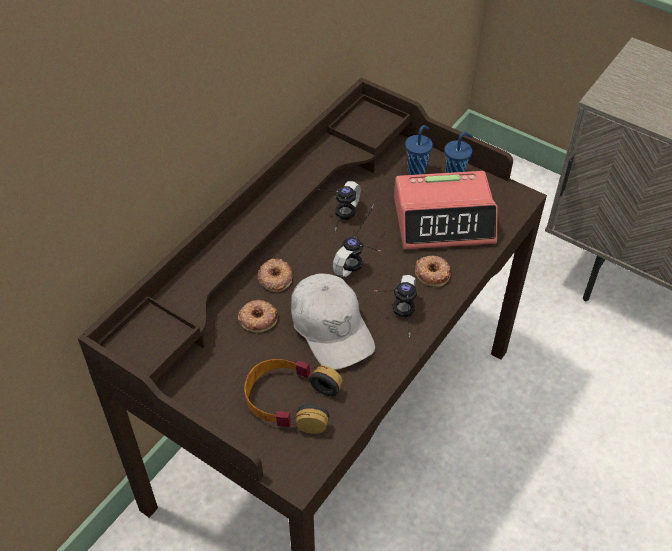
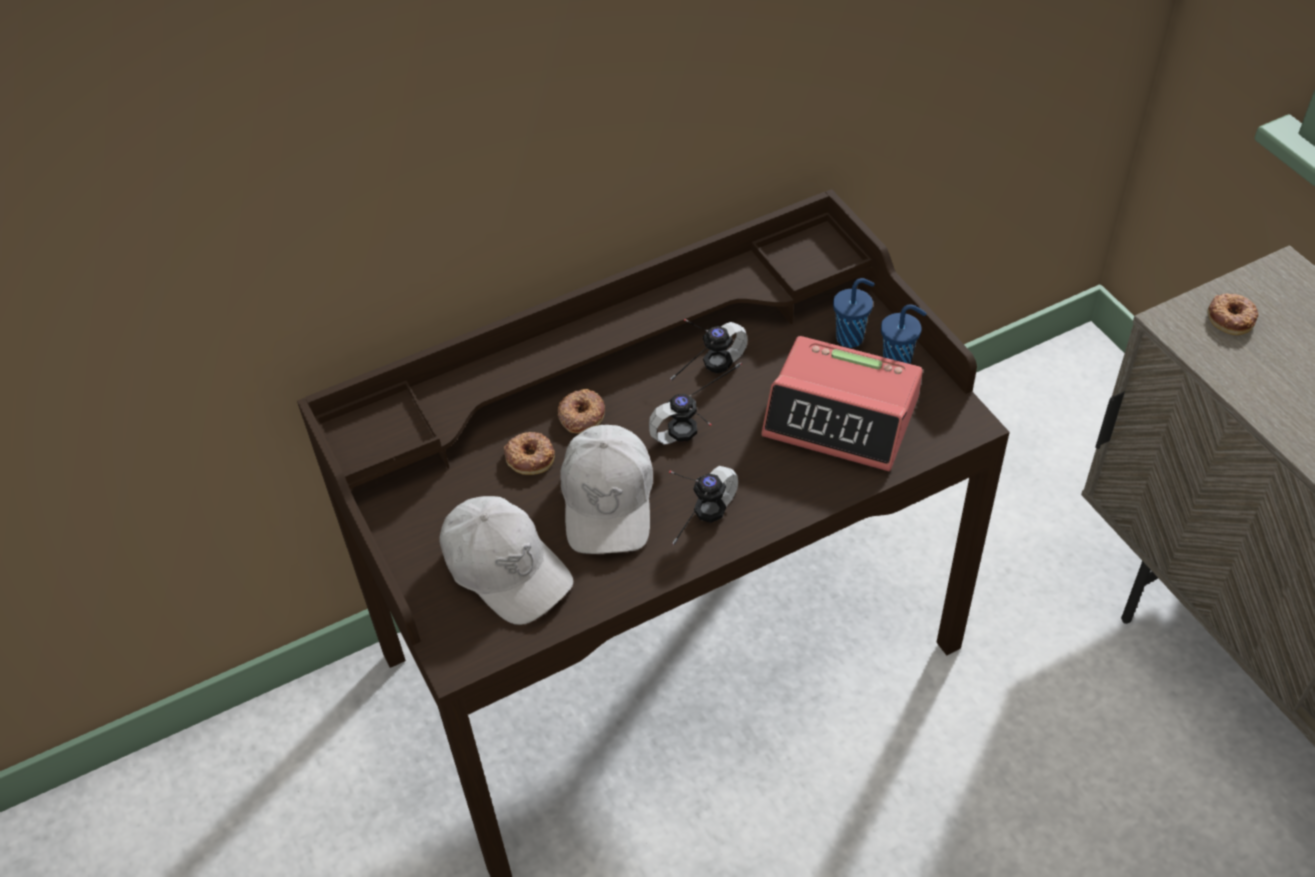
camera: 30 degrees right, 0 degrees up
headphones [244,359,343,434] -> white cap [439,496,573,625]
donut [415,256,451,287] -> donut moved to [1207,293,1258,335]

